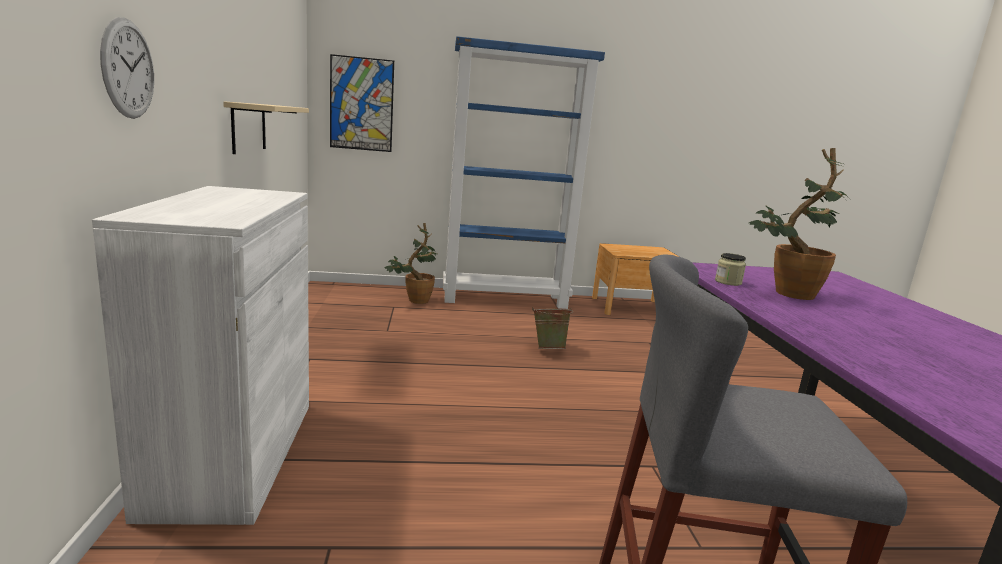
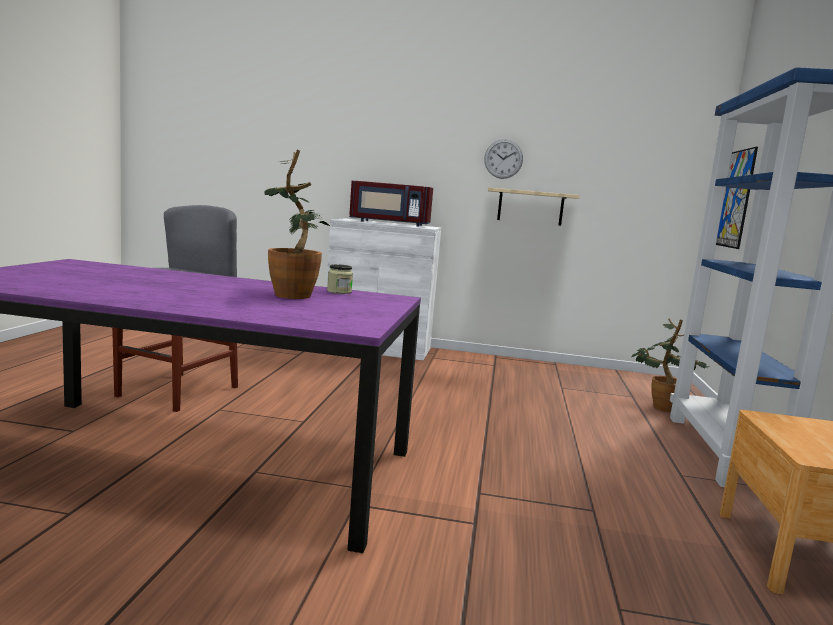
camera: 105 degrees right, 5 degrees down
wall clock [100,17,154,119] -> wall clock moved to [484,139,523,179]
green bucket [532,307,573,349] -> none
none -> red microwave [349,181,433,227]

